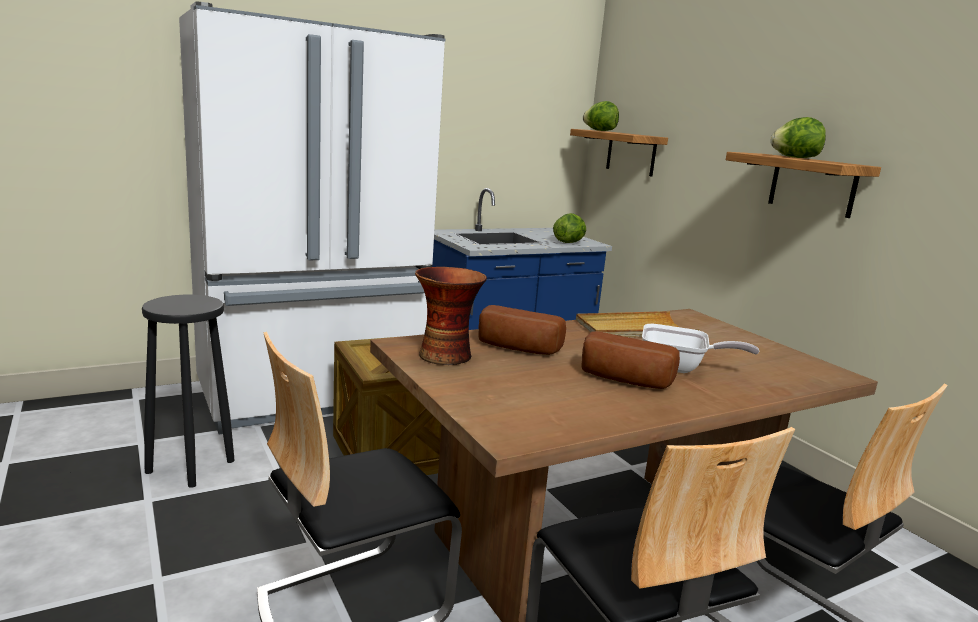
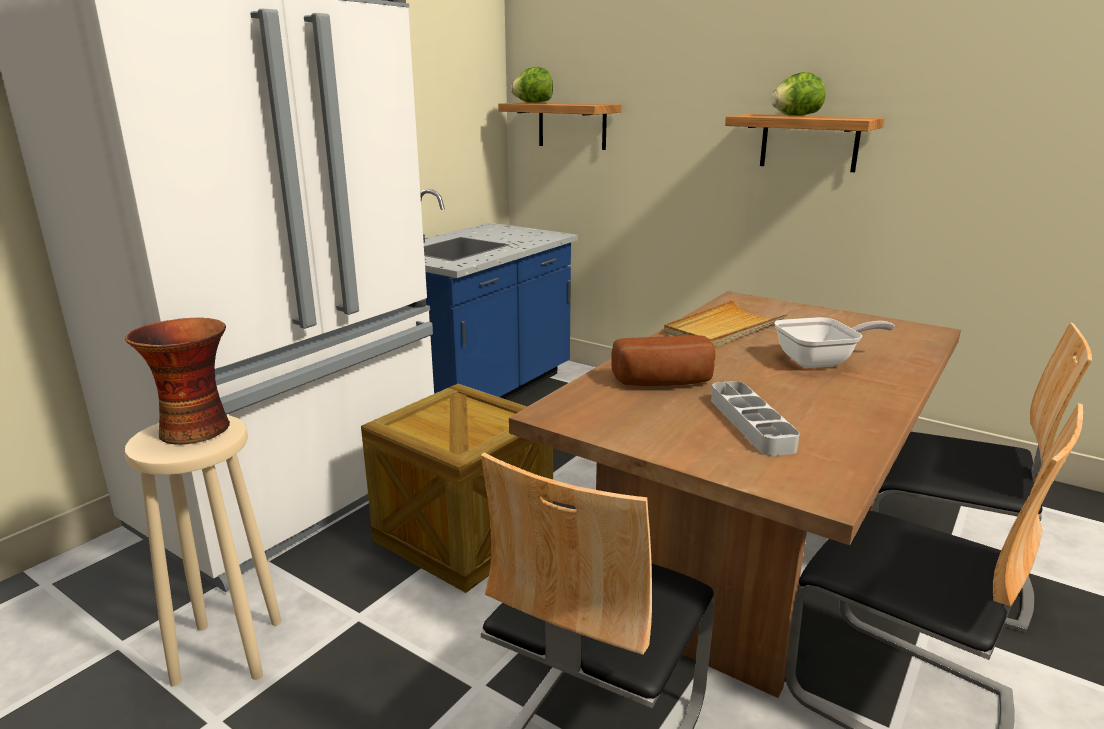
camera: 25 degrees left, 5 degrees up
black stool [142,295,235,488] -> beige stool [125,415,281,686]
vase [415,267,487,365] -> vase moved to [125,318,230,445]
lettuce [553,213,586,243] -> none
bread [581,331,680,389] -> none
none -> grey tray [711,381,800,456]

